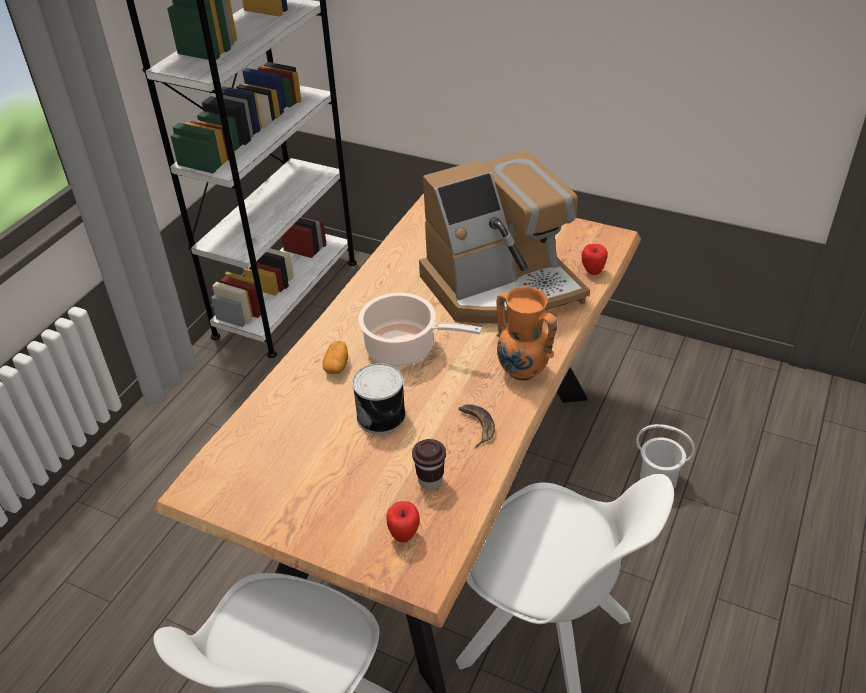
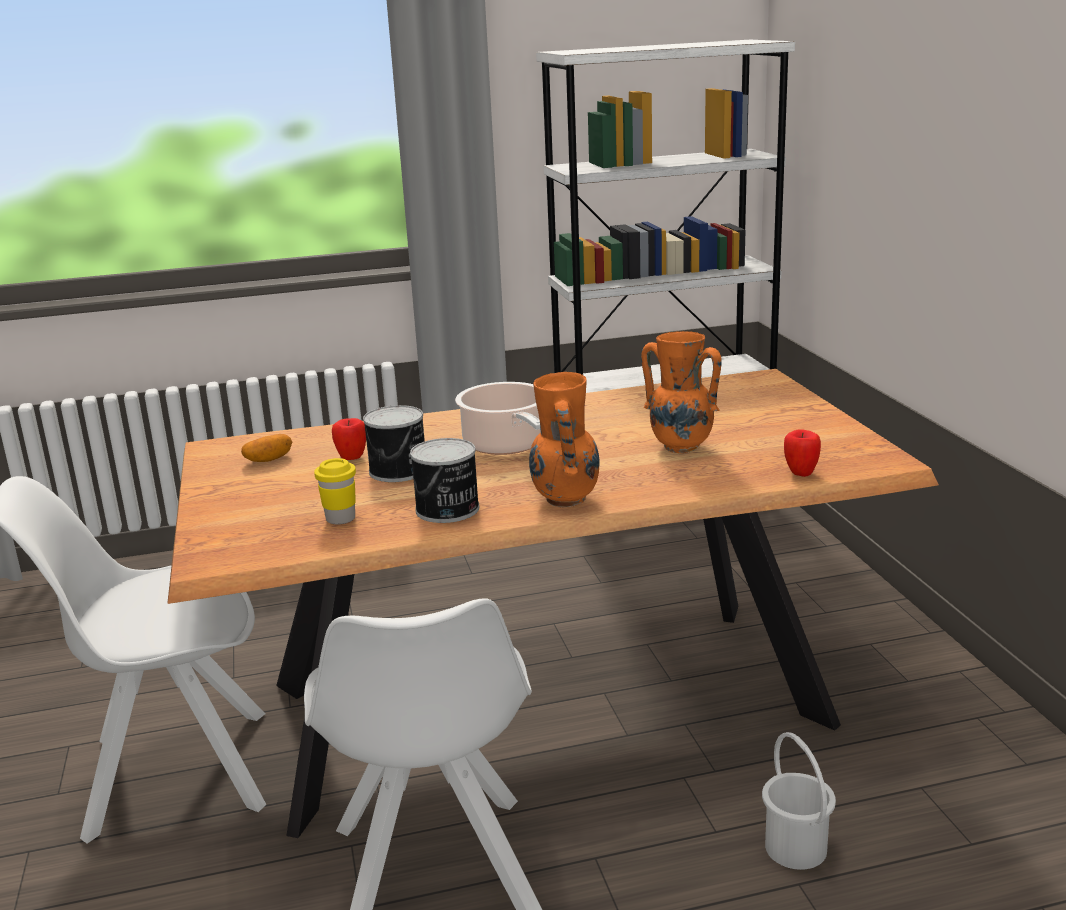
camera: 50 degrees right, 20 degrees down
potato [323,341,348,374] -> potato moved to [241,434,292,462]
apple [386,501,420,542] -> apple moved to [332,418,366,460]
brown cup [412,439,446,490] -> yellow cup [314,458,356,525]
coffee machine [419,151,590,323] -> orange vase [641,331,722,453]
banana [459,404,495,448] -> can [410,438,479,523]

